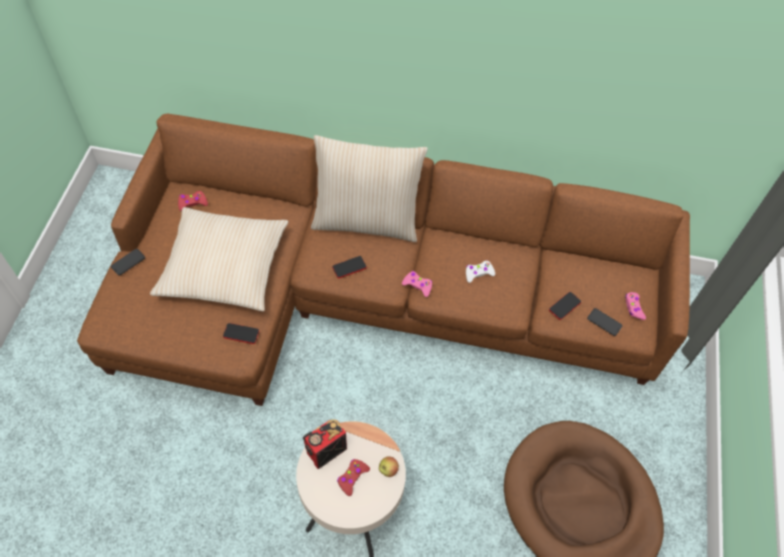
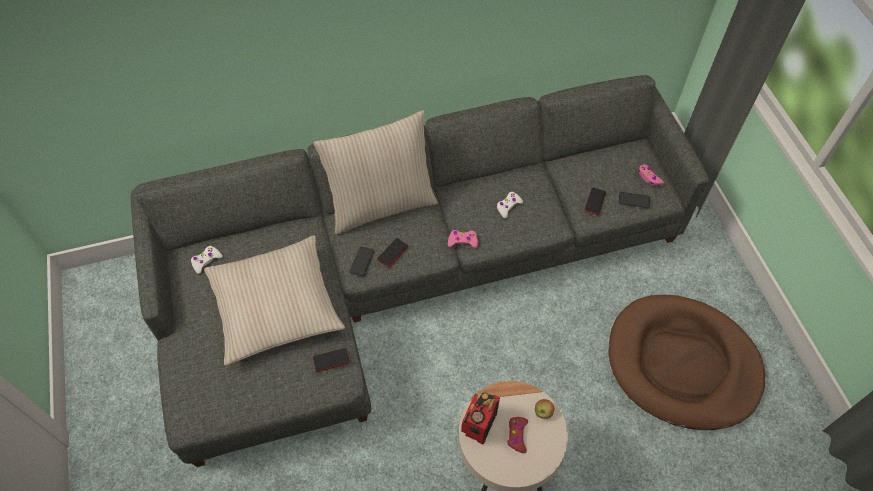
camera: 25 degrees left, 0 degrees up
brown sofa [77,114,690,406] -> grey sofa [131,75,709,467]
phone [111,249,145,275] -> phone moved to [350,246,374,276]
red game controller [178,191,208,211] -> white game controller [191,246,223,274]

